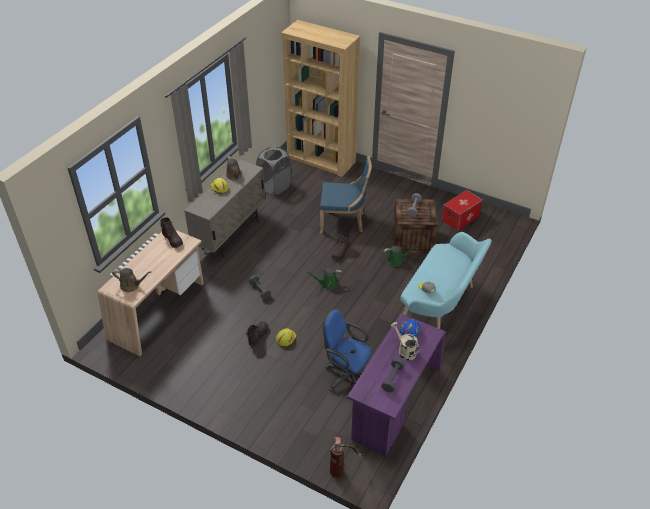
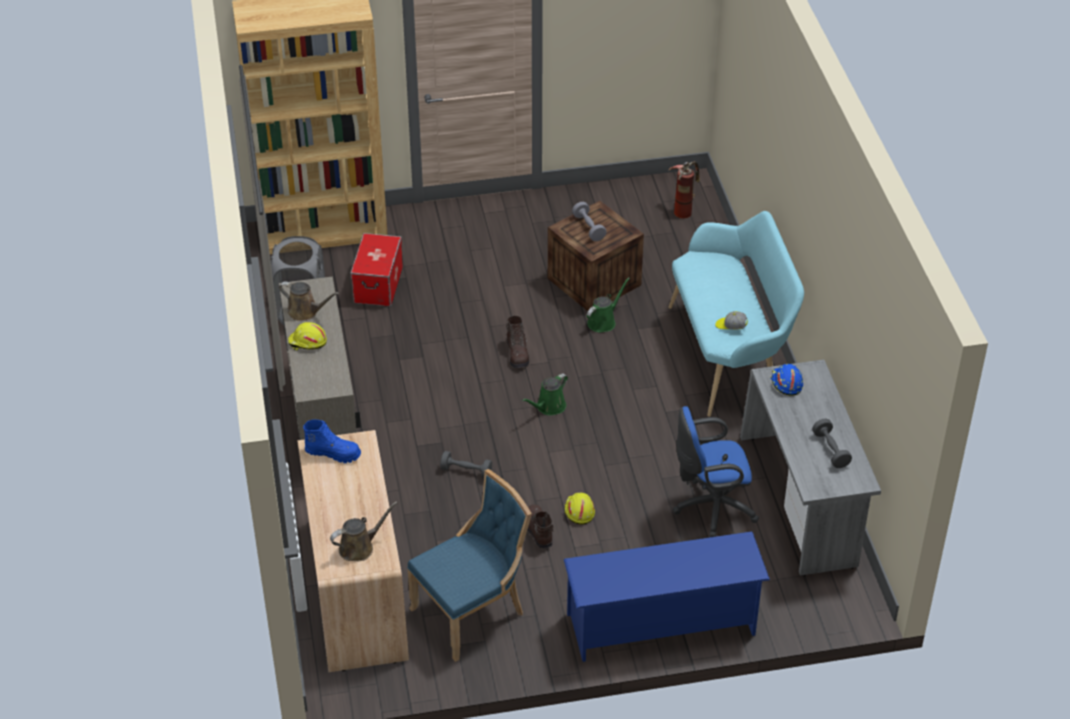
camera: 40 degrees left, 0 degrees up
brown boot [160,217,183,248] -> blue boot [303,419,361,463]
blue chair [320,156,372,234] -> blue chair moved to [407,469,532,662]
fire extinguisher [329,437,362,478] -> fire extinguisher moved to [669,161,700,219]
purple desk [347,314,445,456] -> grey desk [740,360,881,576]
beige watering can [391,322,420,360] -> none
storage box [442,190,483,231] -> storage box moved to [350,233,403,307]
none -> blue shoe rack [564,531,770,662]

